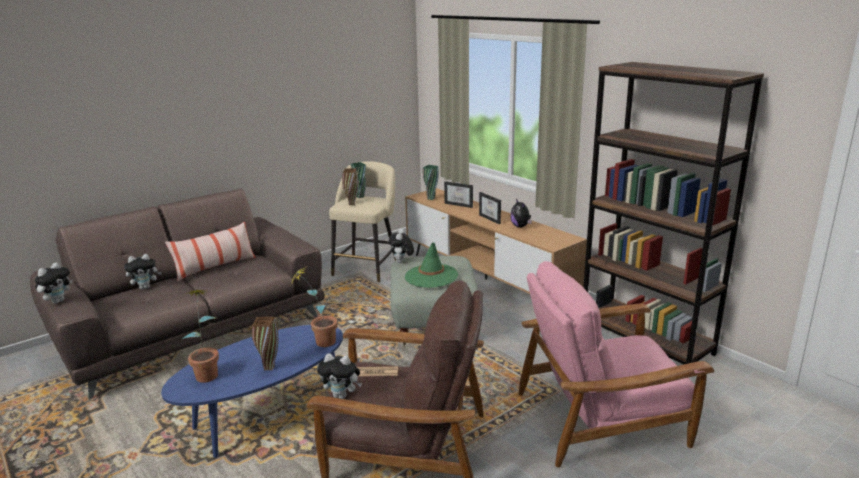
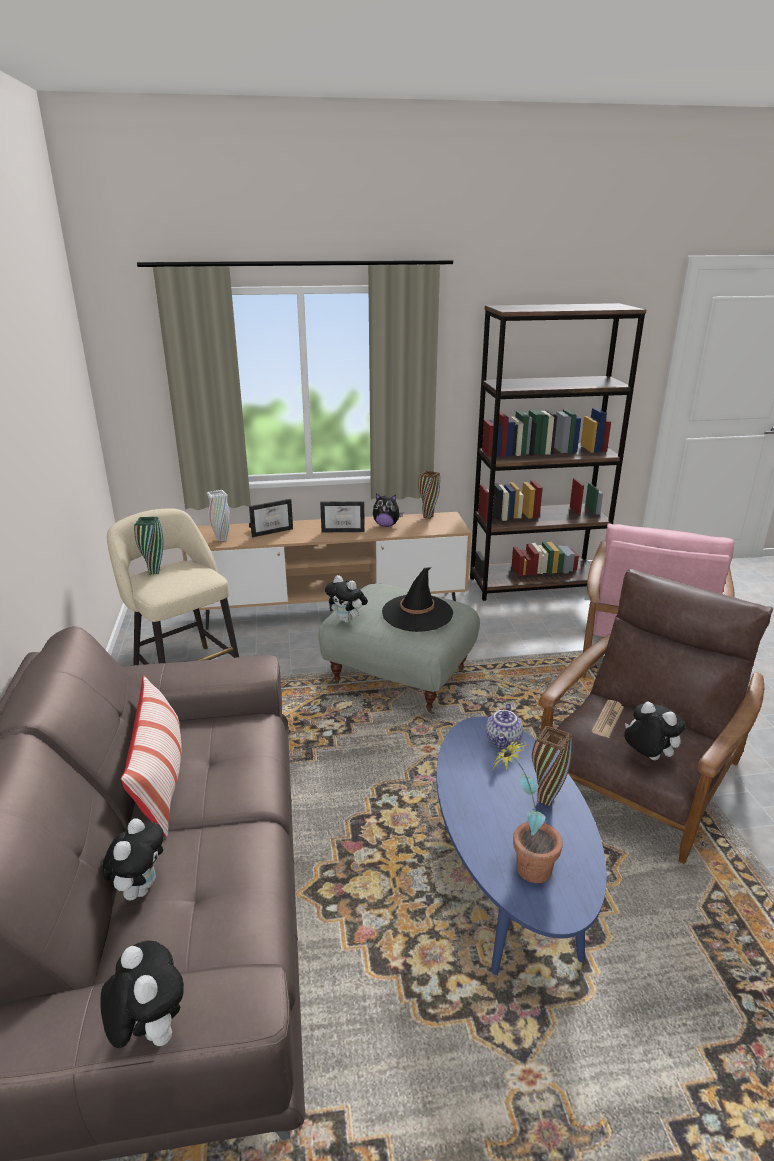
camera: 60 degrees left, 5 degrees up
potted plant [291,267,338,347] -> teapot [486,703,523,749]
plush toy [317,353,362,399] -> plush toy turned 90 degrees counterclockwise [624,702,686,760]
brown vase [342,168,359,205] -> brown vase moved to [418,470,440,519]
green hat [405,242,458,288] -> black hat [382,567,453,632]
green vase [423,165,439,200] -> white vase [207,490,230,542]

